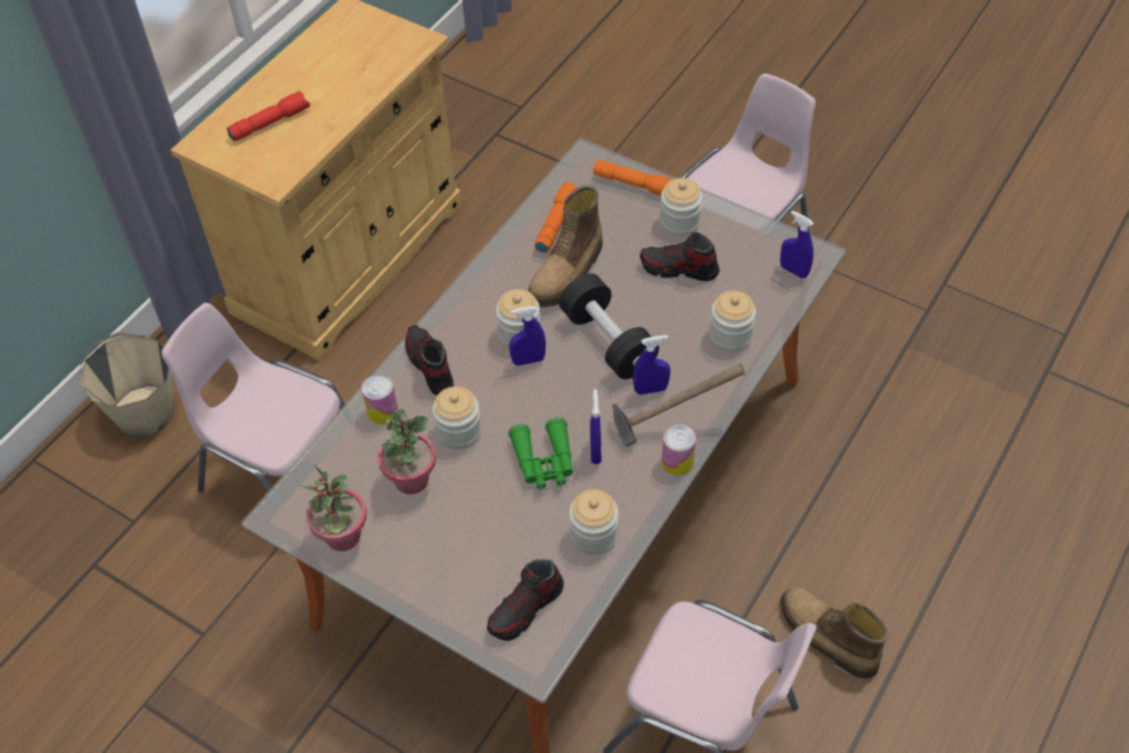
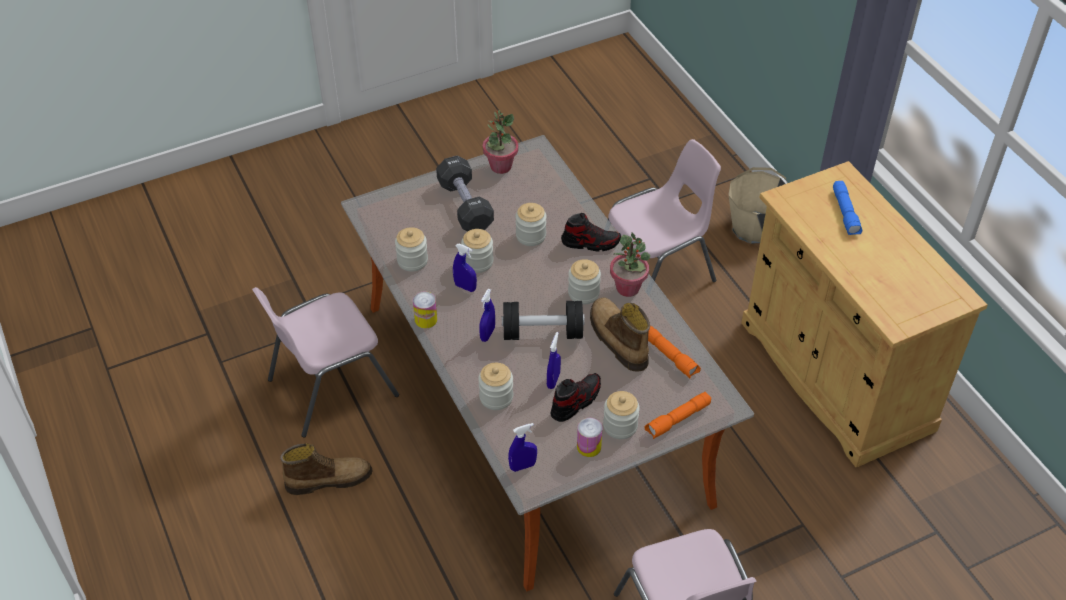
camera: 120 degrees right, 5 degrees down
red flashlight [226,91,310,142] -> blue flashlight [833,181,862,235]
can [361,374,398,424] -> can moved to [577,418,602,457]
potted plant [378,408,436,494] -> potted plant moved to [610,233,650,297]
shoe [487,559,564,641] -> none
blue spray bottle [509,306,546,366] -> blue spray bottle moved to [547,332,561,389]
green binoculars [509,418,573,489] -> jar [461,229,494,273]
hammer [612,363,745,446] -> none
none -> black dumbbell [436,155,494,231]

